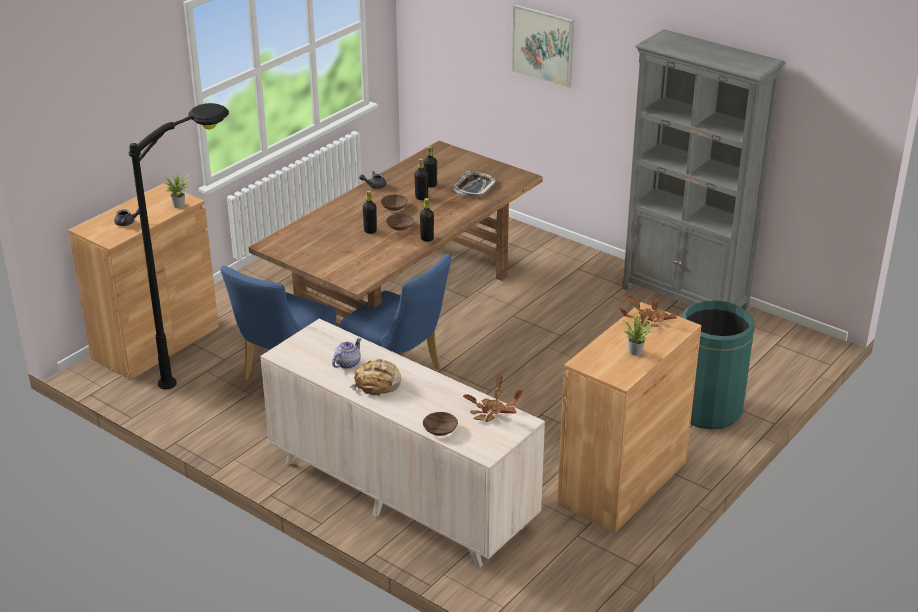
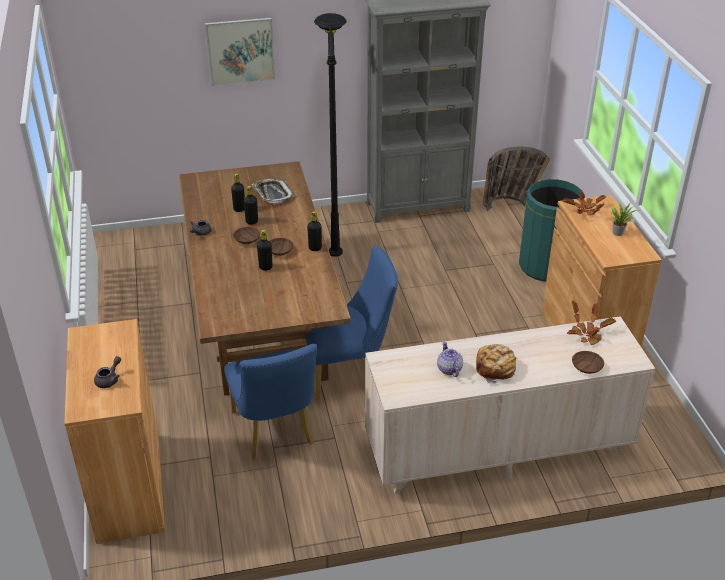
camera: 50 degrees left, 5 degrees up
black floor lamp [129,103,229,389] -> black floor lamp moved to [314,13,347,257]
potted plant [165,174,190,208] -> none
none -> basket [483,147,550,211]

